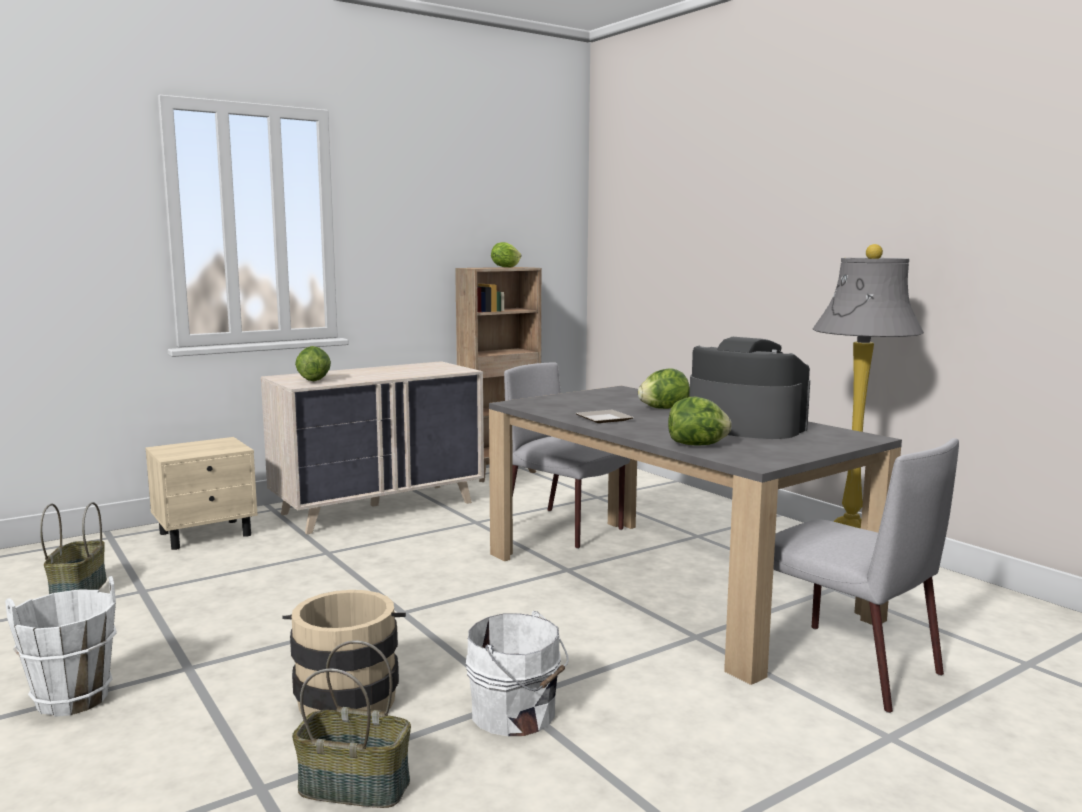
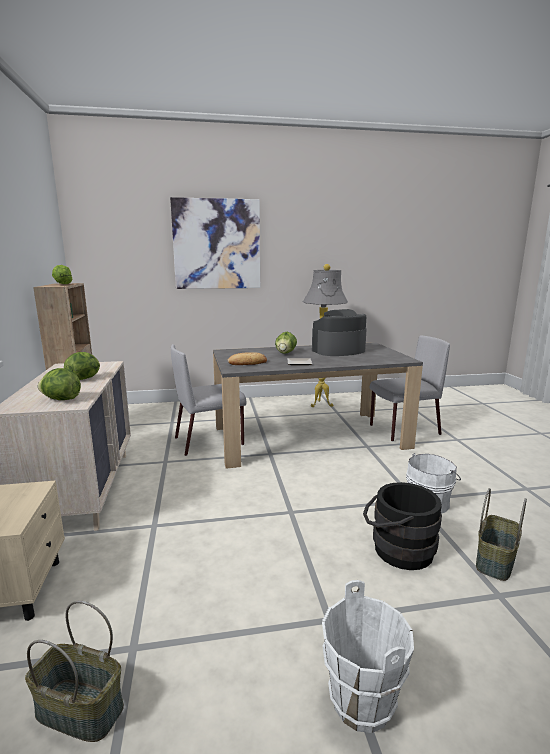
camera: 65 degrees left, 5 degrees up
beige bucket [282,590,406,717] -> black bucket [363,482,442,570]
lettuce [668,397,732,445] -> lettuce moved to [64,352,100,380]
none -> picture [170,197,260,289]
none -> bread [228,353,267,365]

